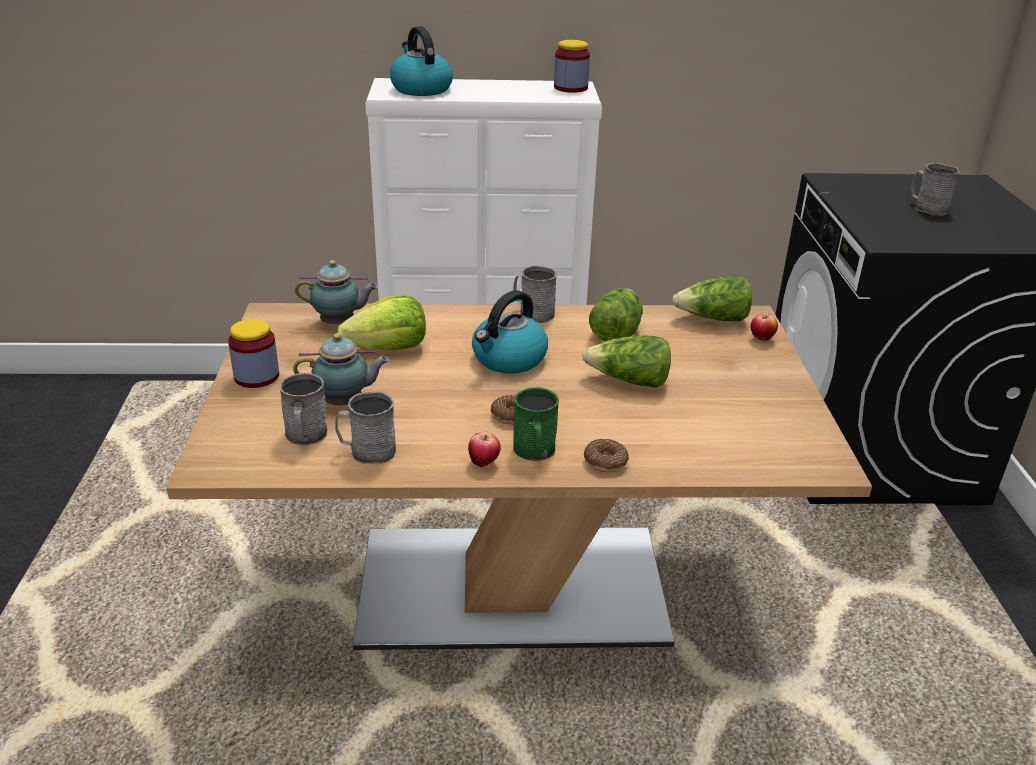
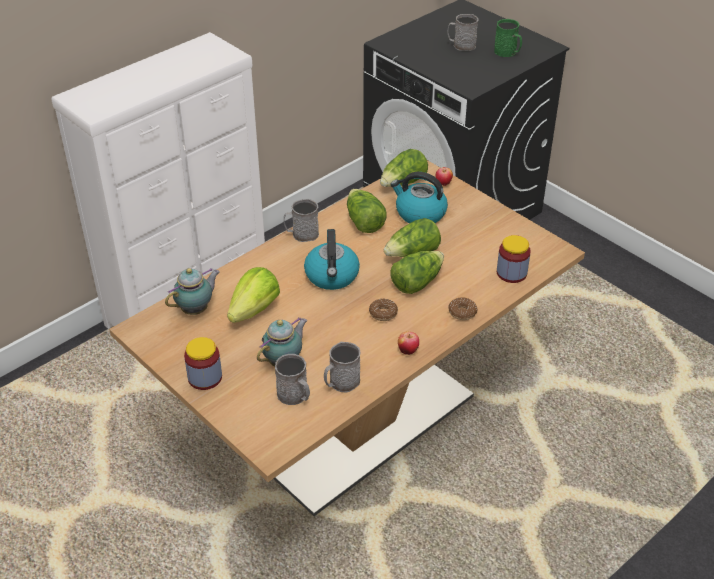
camera: 40 degrees left, 10 degrees up
kettle [390,26,453,96] -> kettle moved to [390,172,448,223]
green mug [513,387,559,461] -> green mug moved to [494,19,522,57]
jar [554,40,590,93] -> jar moved to [497,235,531,283]
none -> lettuce [390,251,444,294]

